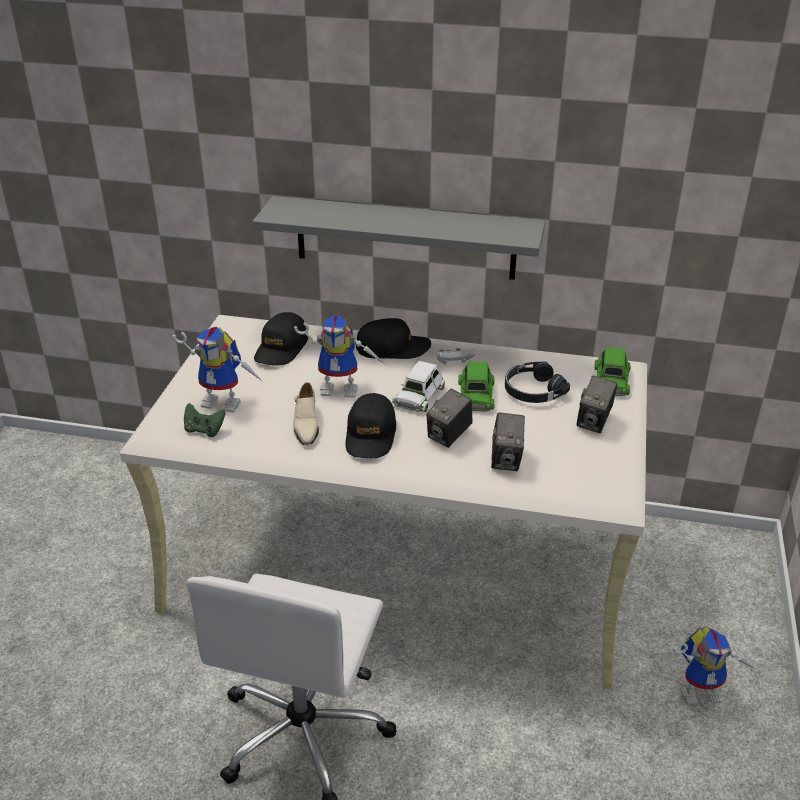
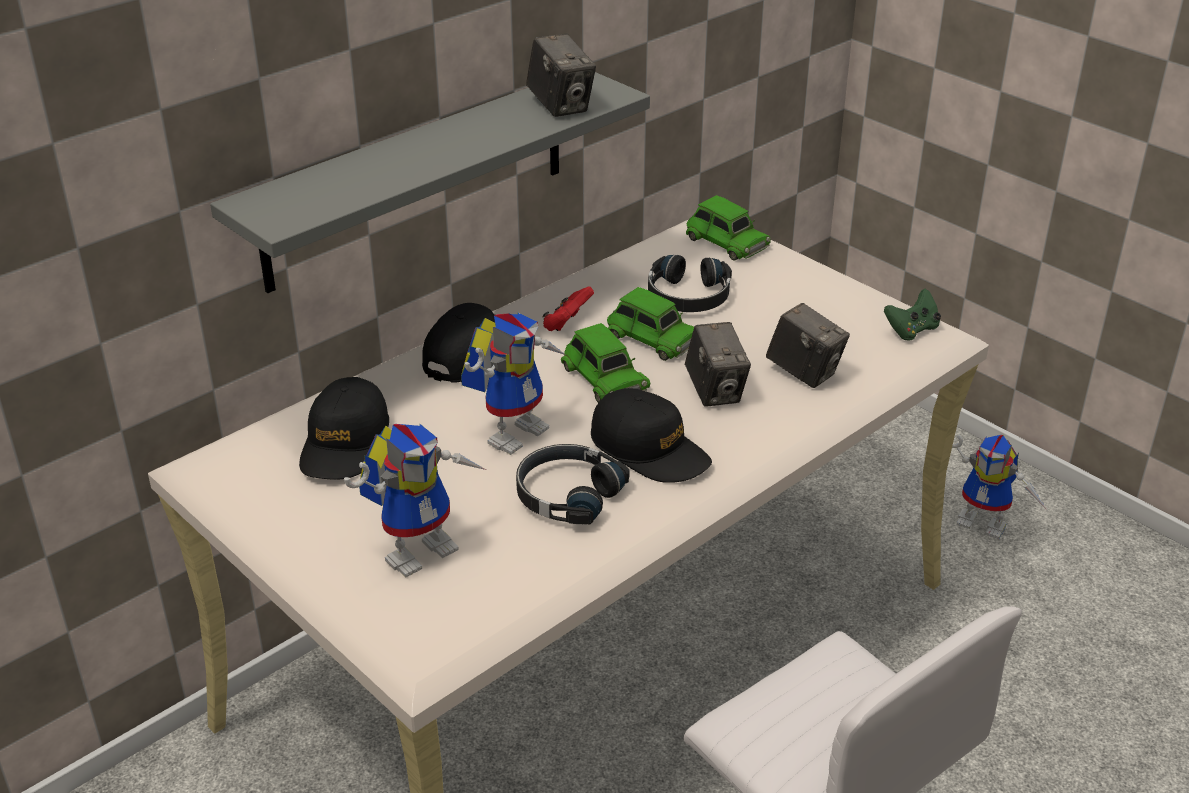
camera: 55 degrees left, 0 degrees up
green game controller [184,403,226,437] -> green game controller moved to [884,289,941,341]
black cap [254,312,308,366] -> black cap turned 45 degrees clockwise [299,377,389,480]
beige shoe [293,382,319,446] -> black headphones [516,444,629,525]
white toy car [392,361,445,412] -> green toy car [561,323,650,403]
white game controller [436,348,475,365] -> red game controller [543,286,594,331]
camera [577,375,617,433] -> camera moved to [526,34,596,117]
toy robot [672,626,753,705] -> toy robot turned 90 degrees clockwise [952,434,1047,539]

